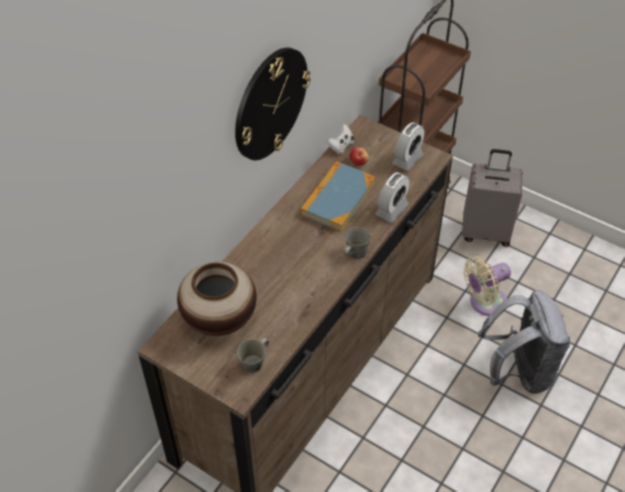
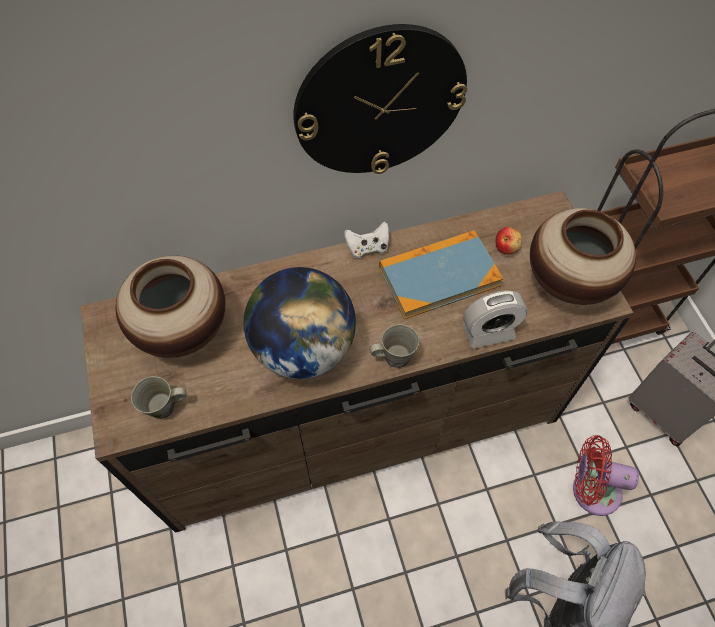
camera: 40 degrees right, 10 degrees up
white game controller [326,124,354,154] -> white game controller moved to [344,221,389,258]
alarm clock [392,122,424,171] -> vase [530,208,636,305]
beige fan [463,256,511,316] -> red fan [573,435,639,516]
none -> globe [244,267,356,379]

